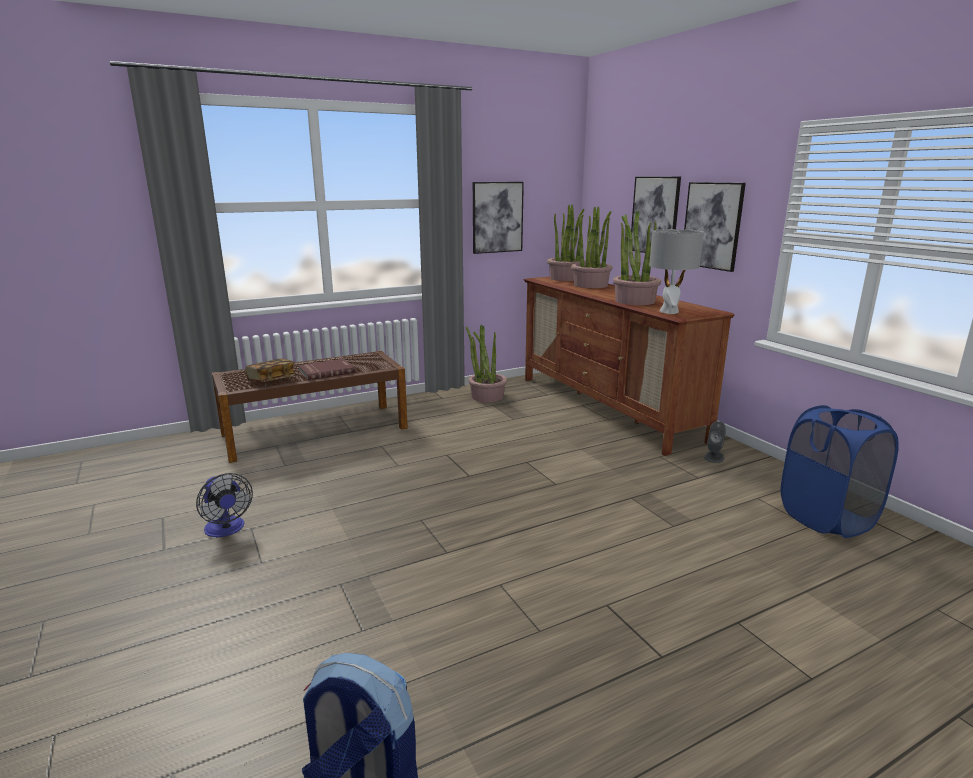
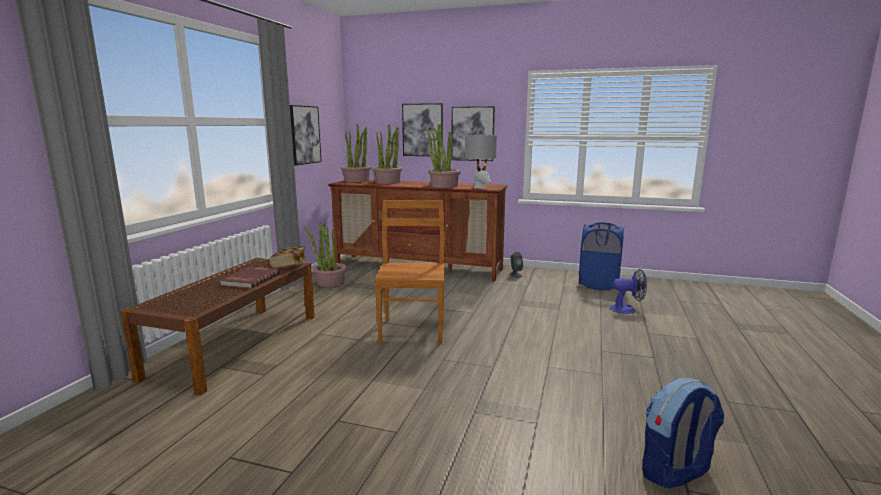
camera: 45 degrees left, 5 degrees down
fan [196,473,253,537] -> fan moved to [610,269,647,314]
book [245,359,296,382] -> book moved to [269,247,307,269]
none -> brown chair [374,200,445,344]

